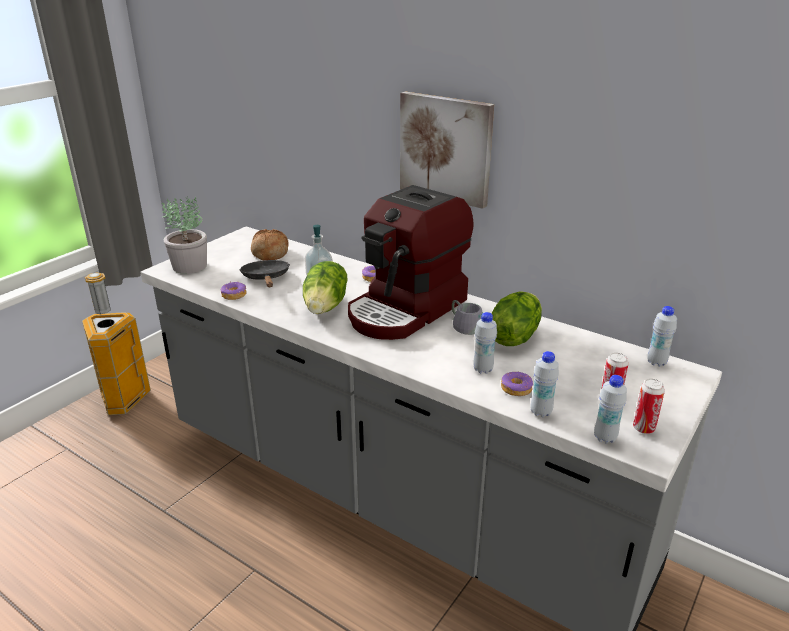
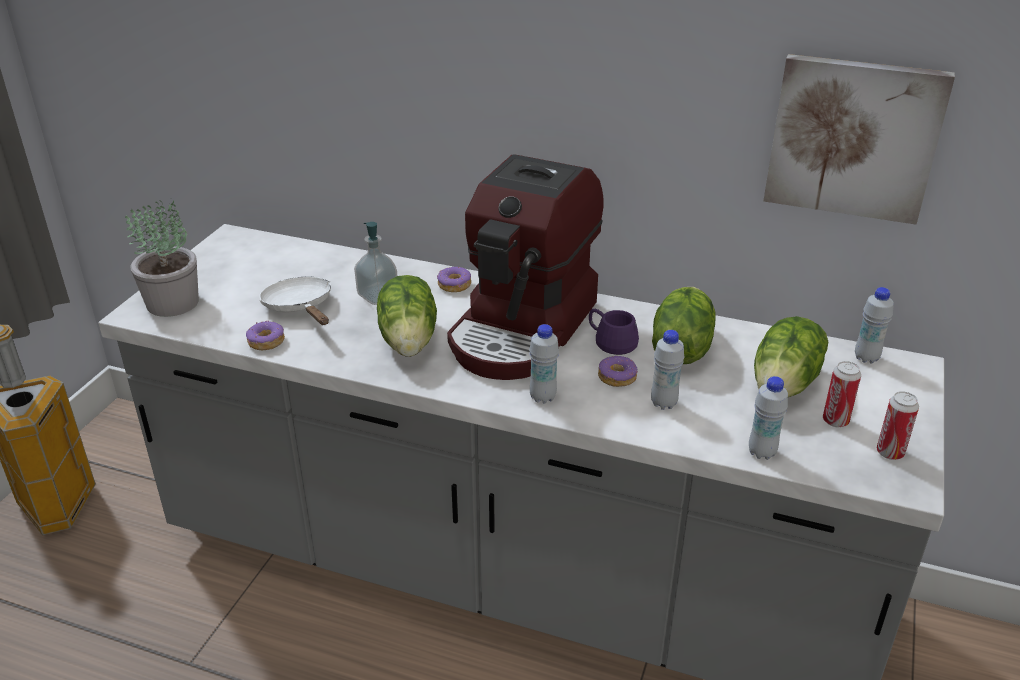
camera: 15 degrees left, 5 degrees up
black frying pan [239,260,290,287] -> white frying pan [259,277,331,325]
bread [251,229,289,260] -> none
picture [400,91,494,209] -> picture moved to [763,54,955,225]
grey mug [452,300,483,335] -> purple mug [589,309,639,355]
donut [501,371,533,396] -> donut moved to [598,356,638,387]
white bottle [594,375,627,444] -> white bottle moved to [529,324,559,404]
none -> lettuce [754,316,828,397]

